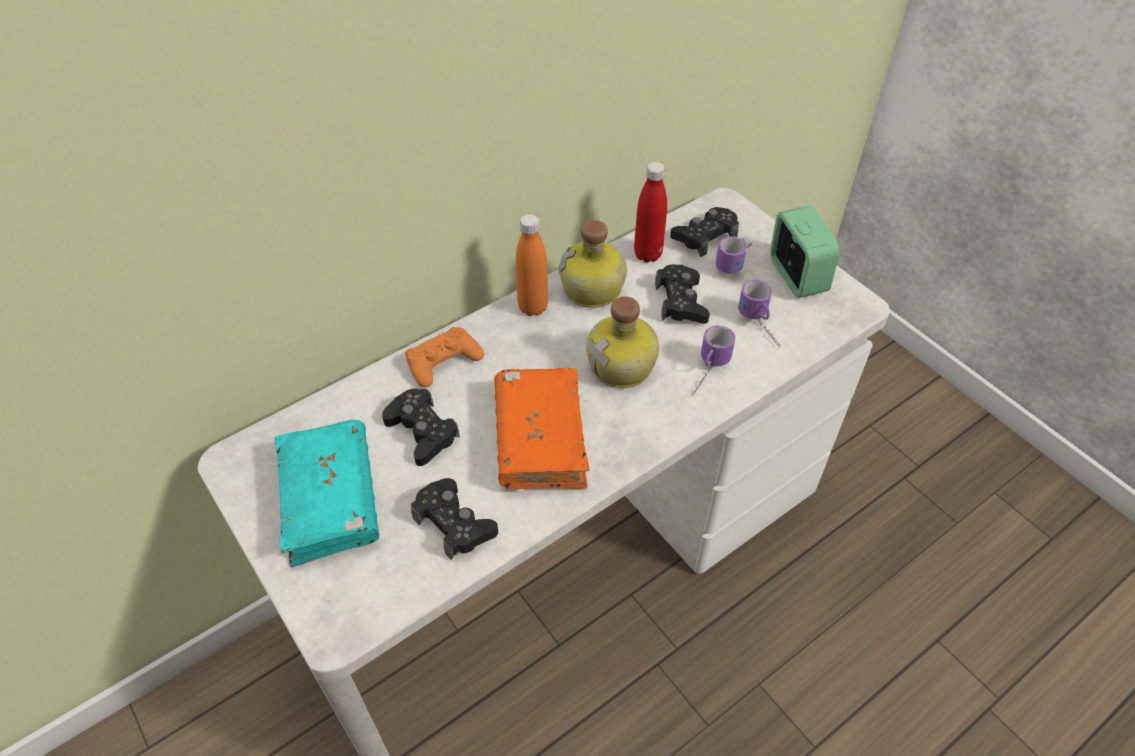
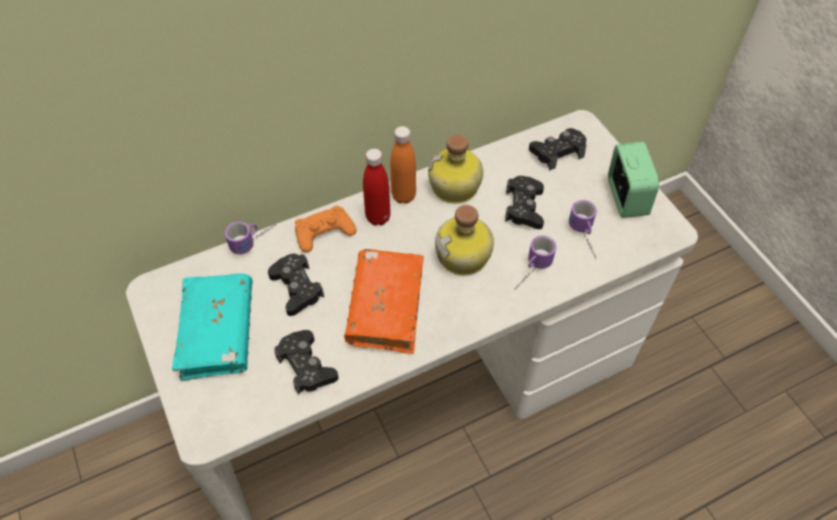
camera: 10 degrees right, 5 degrees up
red bottle [634,162,667,263] -> red bottle moved to [363,149,391,226]
mug [715,236,752,274] -> mug moved to [224,221,276,254]

